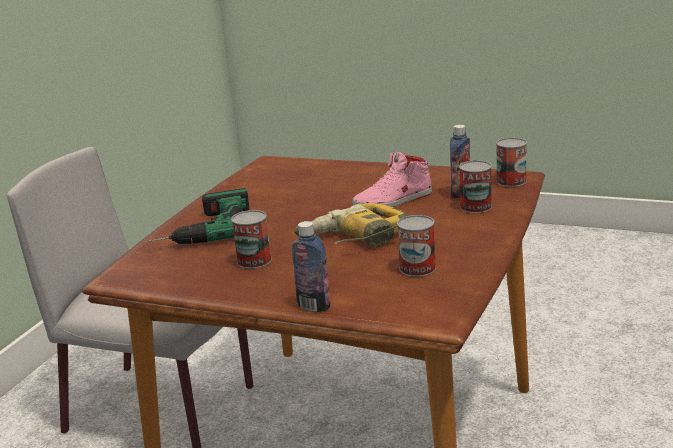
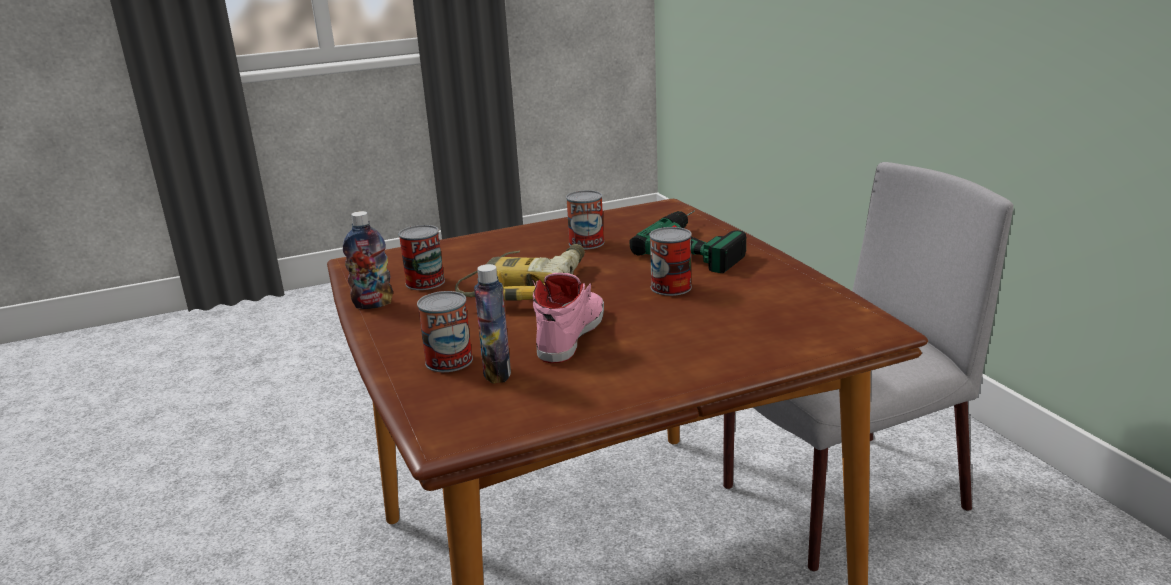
camera: 135 degrees right, 0 degrees up
bottle [291,221,331,312] -> bottle moved to [343,211,393,309]
can [496,138,527,187] -> can moved to [649,227,692,296]

